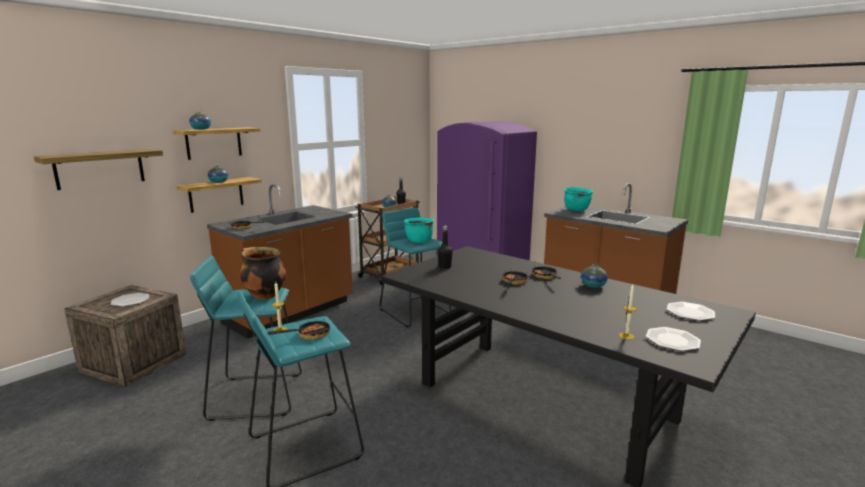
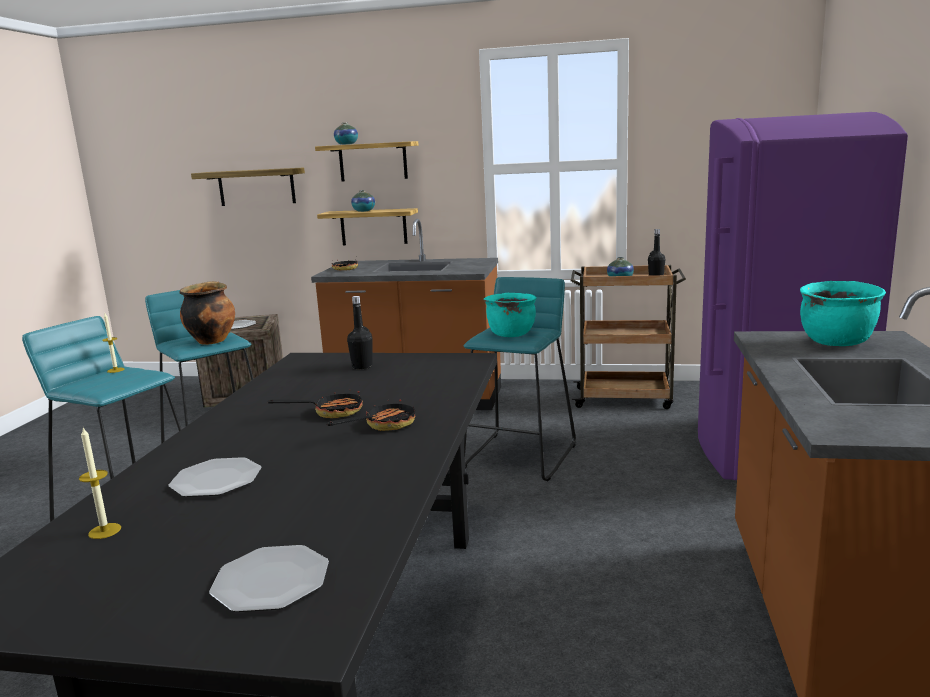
camera: 60 degrees right, 0 degrees up
frying pan [267,318,330,340] -> none
vase [581,264,608,288] -> none
plate [646,327,701,351] -> plate moved to [168,457,262,497]

